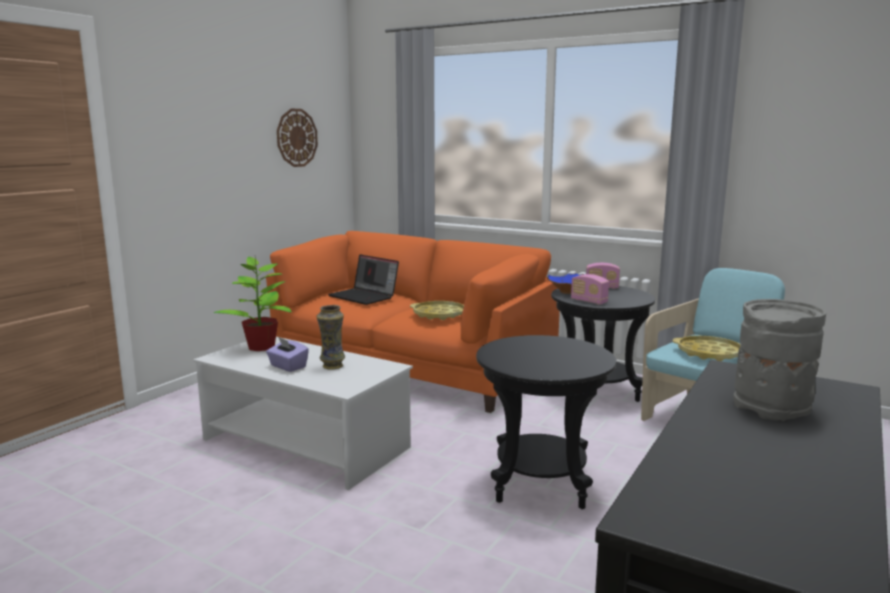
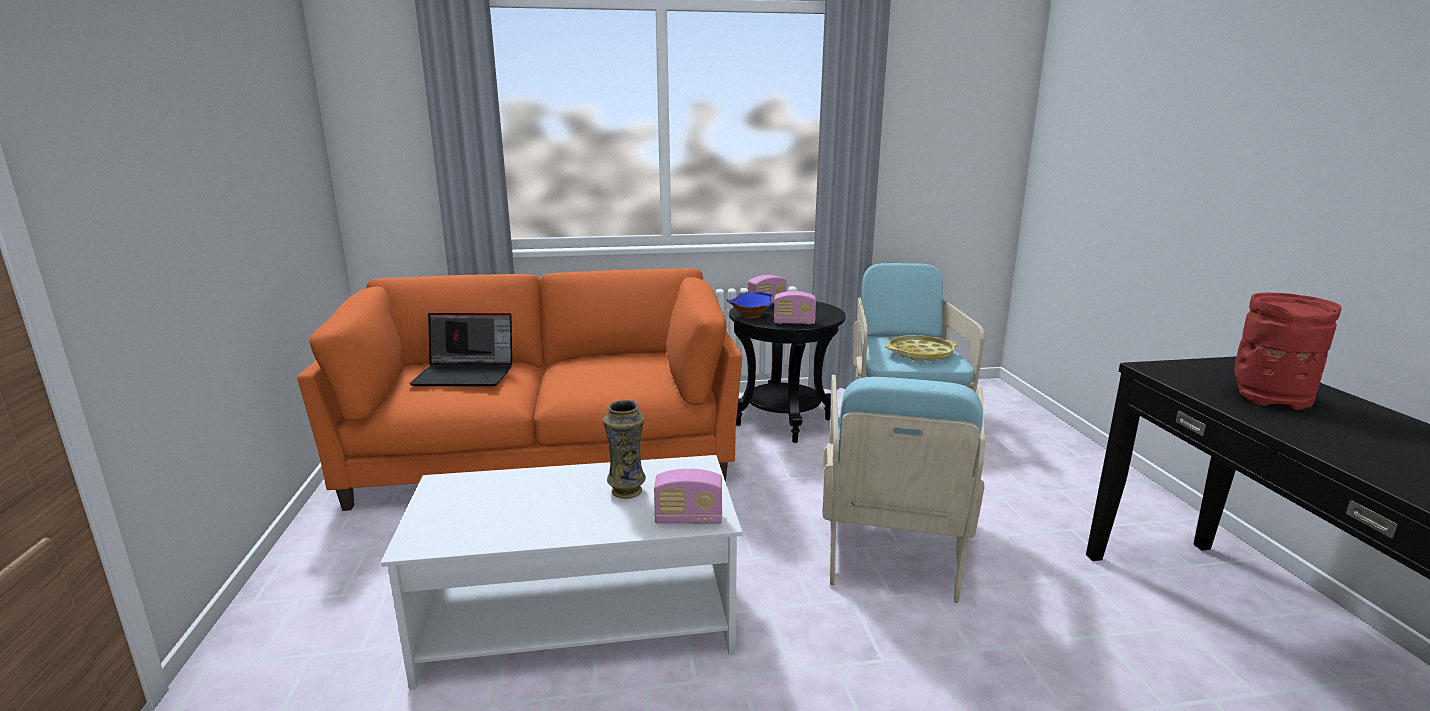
camera: 40 degrees left, 5 degrees up
potted plant [214,257,292,351] -> none
purple tissue box [266,337,309,372] -> none
wall clock [277,109,318,167] -> none
yellow tray [410,301,464,320] -> none
black side table [476,335,616,509] -> turquoise armchair [823,375,985,603]
grey vase [733,299,826,421] -> red vase [1234,293,1342,410]
none -> radio [654,469,722,524]

